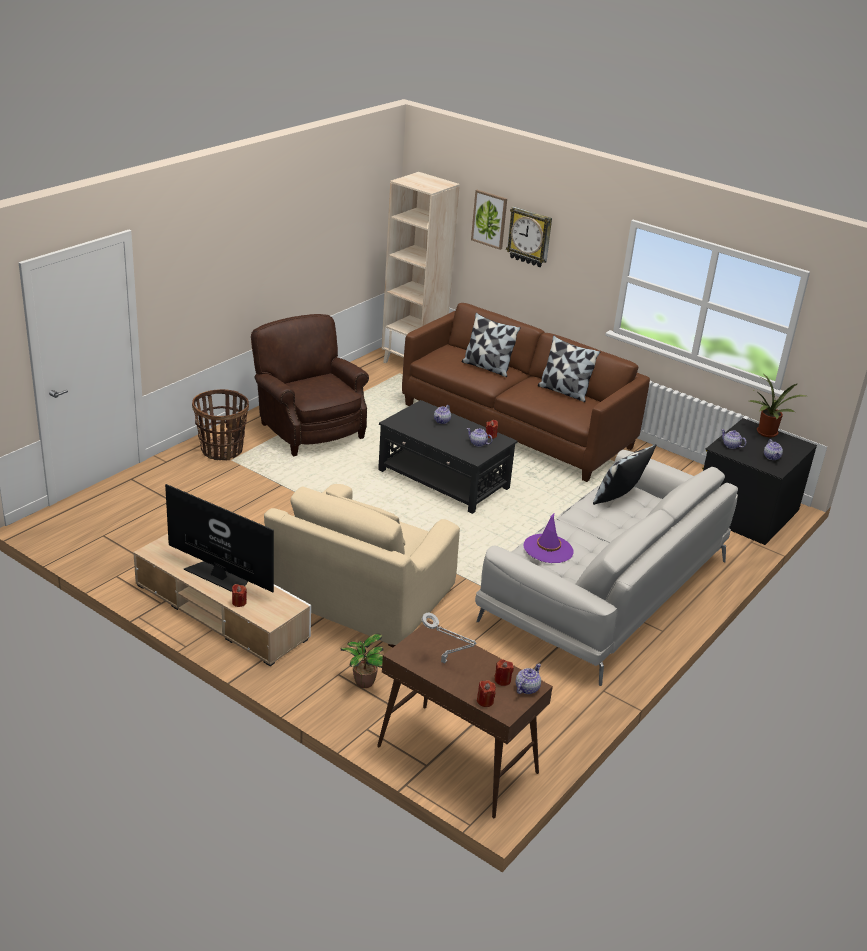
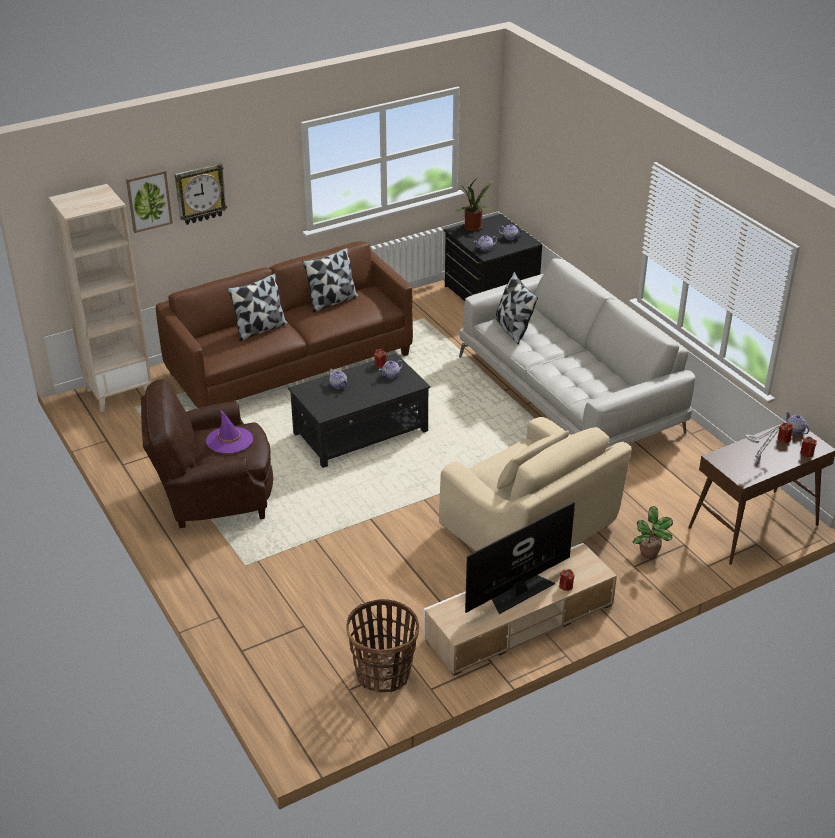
camera: 65 degrees left, 5 degrees up
basket [192,389,249,460] -> basket moved to [346,599,419,692]
purple hat [523,514,574,563] -> purple hat moved to [206,409,253,453]

